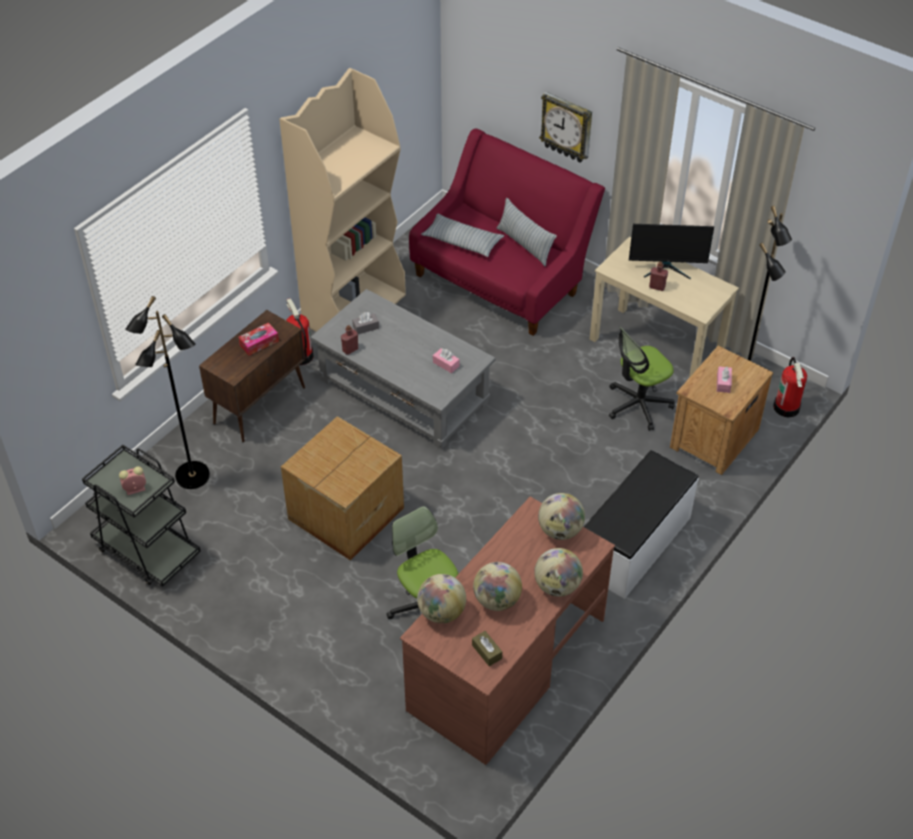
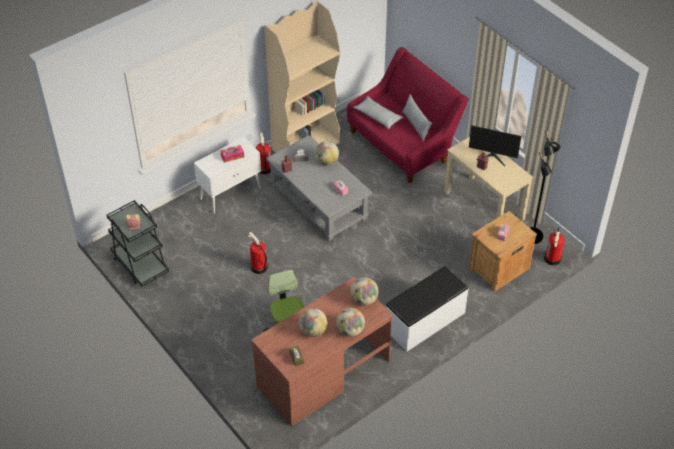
camera: 15 degrees right, 0 degrees up
black floor lamp [125,296,210,489] -> none
brown cabinet [199,310,305,442] -> white cabinet [194,137,261,214]
cardboard box [281,416,404,561] -> fire extinguisher [248,232,268,274]
globe [417,574,466,623] -> globe moved to [315,141,339,165]
wall clock [539,92,592,163] -> none
office chair [609,327,675,431] -> none

